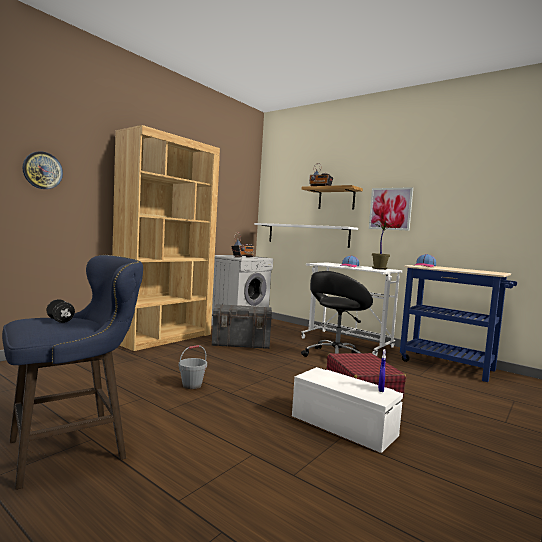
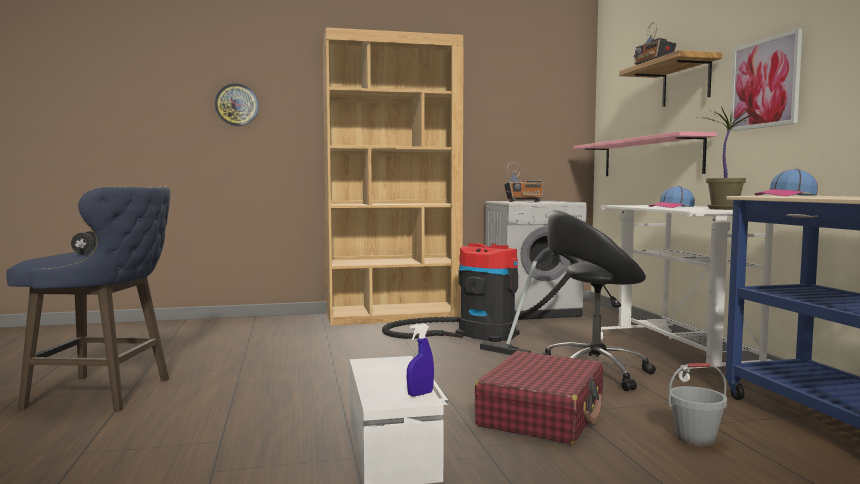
camera: 40 degrees right, 0 degrees up
grey bucket [179,345,207,389] -> grey bucket moved to [668,363,727,446]
grey storage box [212,304,273,349] -> vacuum cleaner [382,243,572,355]
white shelf [254,223,358,248] -> pink shelf [574,131,717,176]

